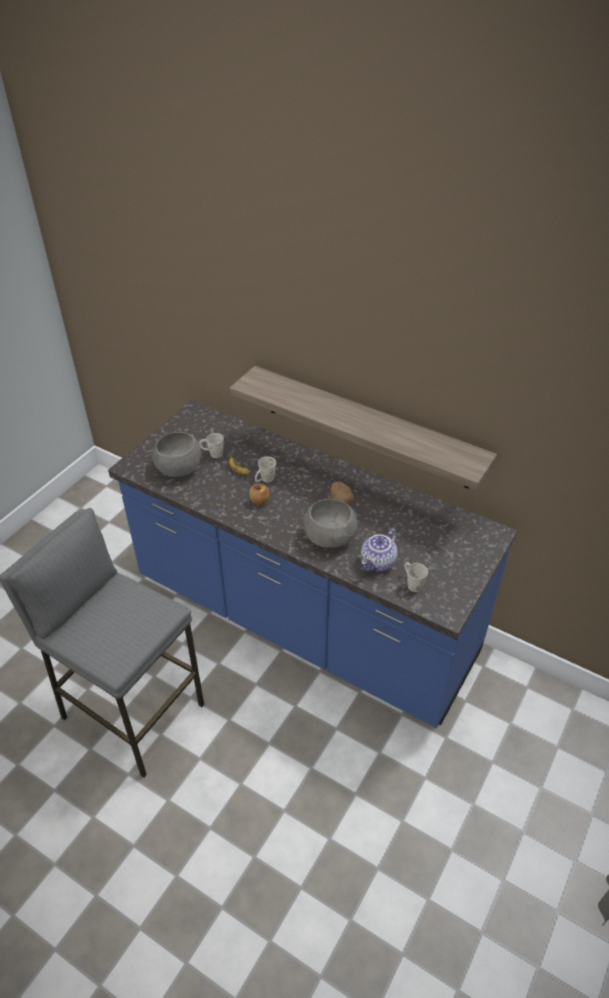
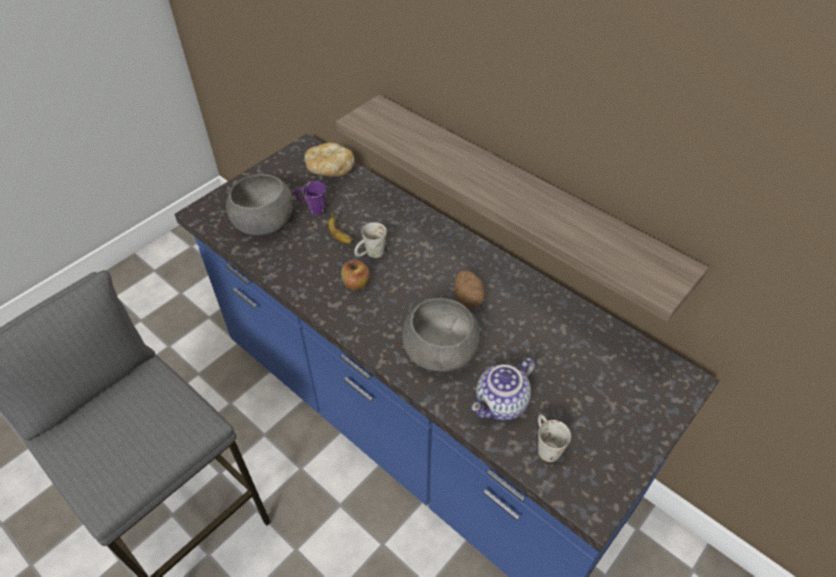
camera: 10 degrees right, 5 degrees up
white mug [199,433,224,458] -> purple mug [295,181,326,215]
none -> bread [305,143,354,177]

